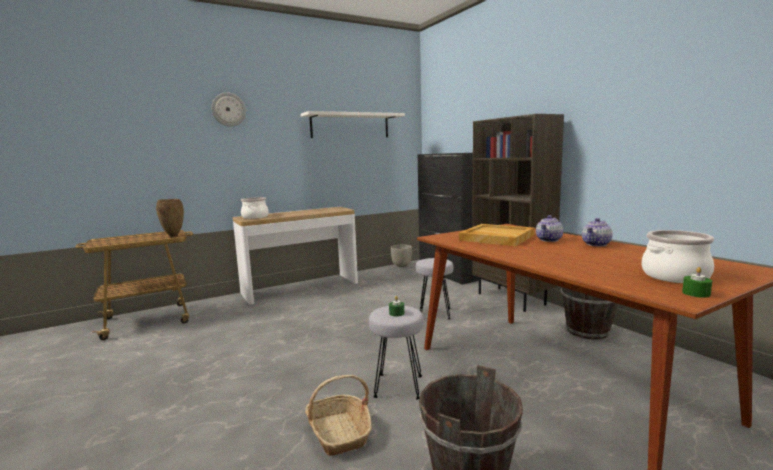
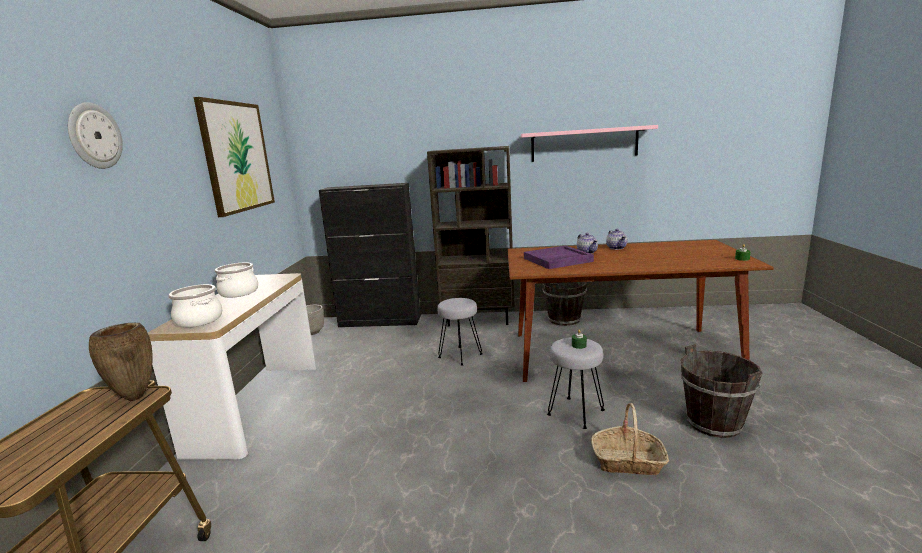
camera: 55 degrees left, 5 degrees up
white shelf [301,111,405,138] -> picture [194,97,275,217]
beige tray [459,224,534,246] -> purple tray [524,246,594,269]
cooking pot [642,230,714,283] -> cooking pot moved to [215,262,258,298]
none -> pink shelf [521,125,658,162]

